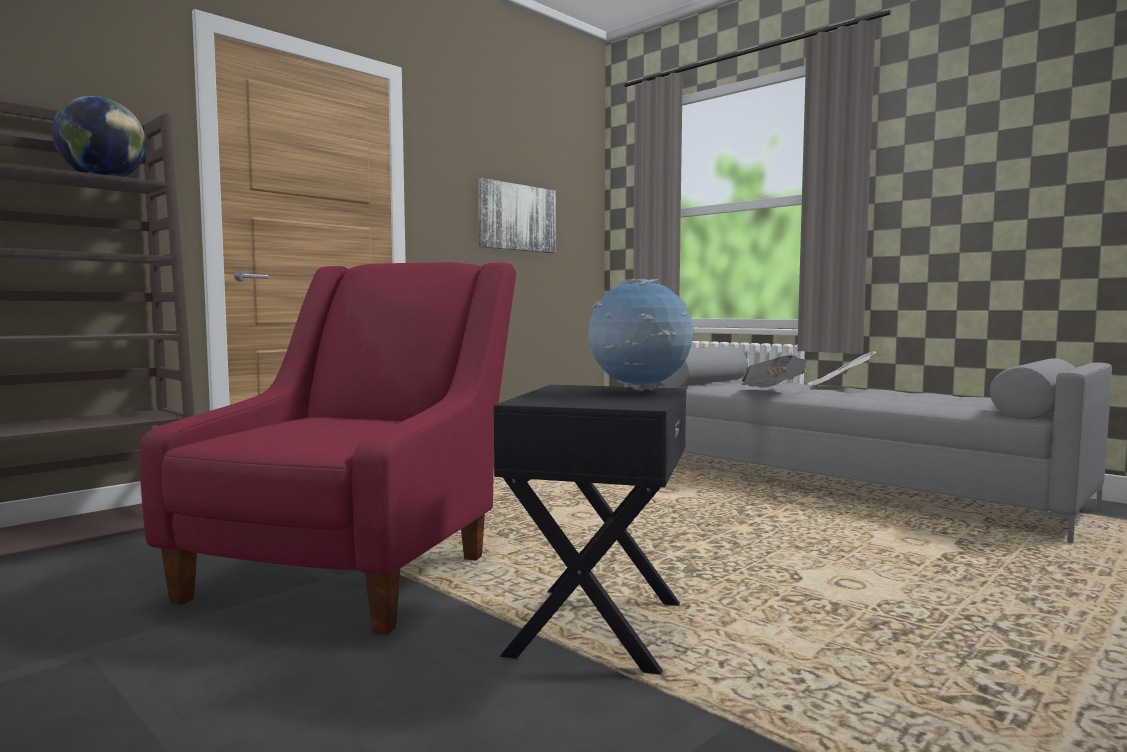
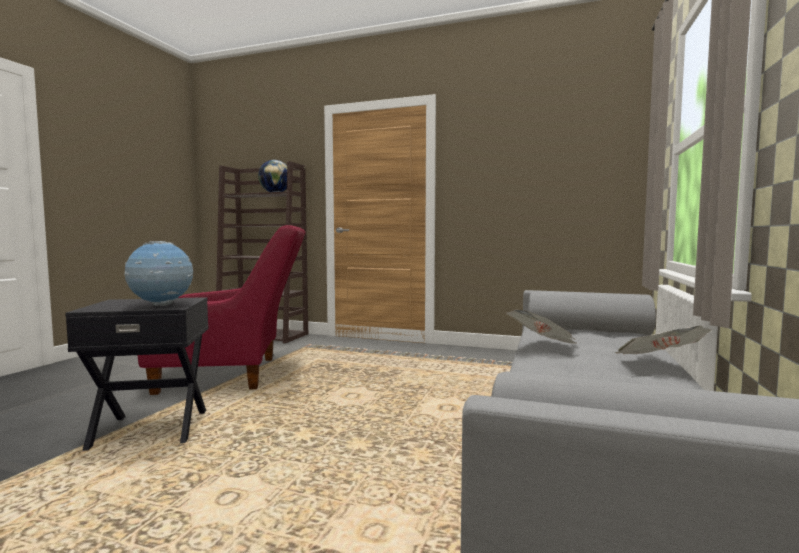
camera: 65 degrees right, 0 degrees up
picture [478,178,556,253] -> none

